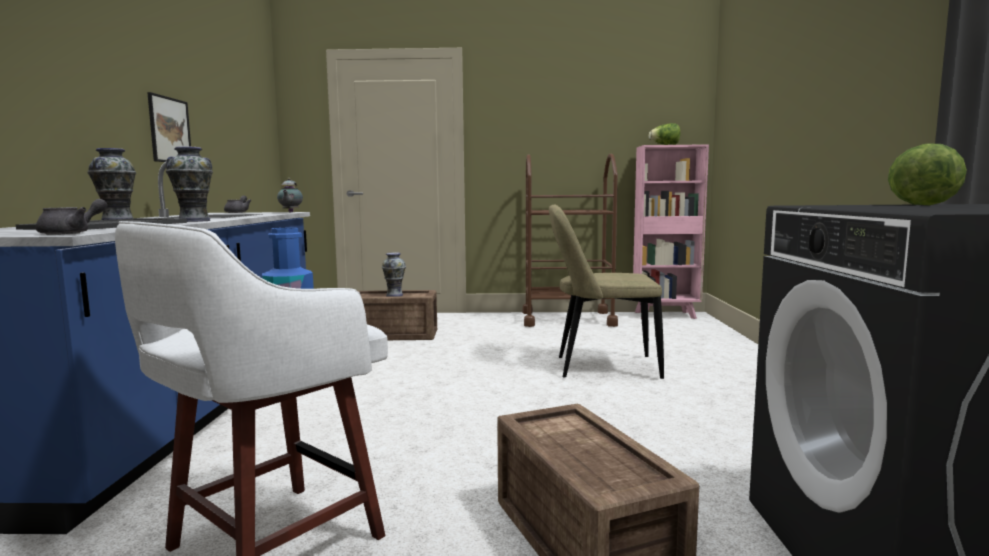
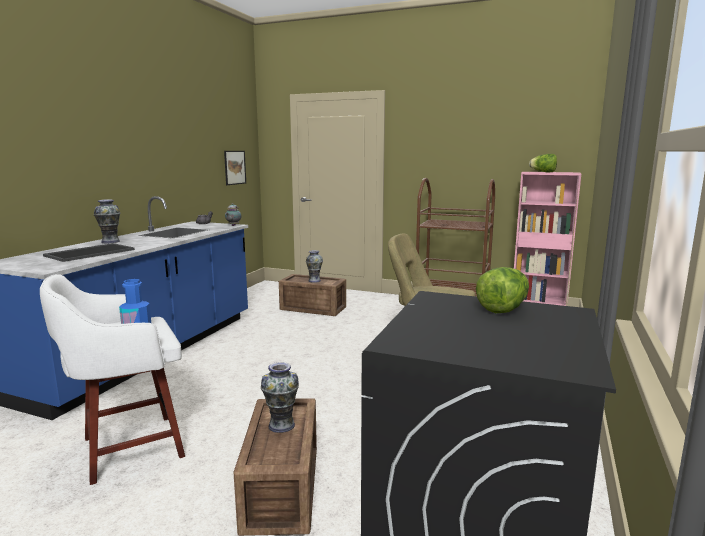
camera: 20 degrees right, 5 degrees up
grey teapot [36,199,107,235] -> none
picture [147,92,191,162] -> picture moved to [224,151,246,185]
vase [166,146,213,222] -> vase moved to [261,362,299,433]

